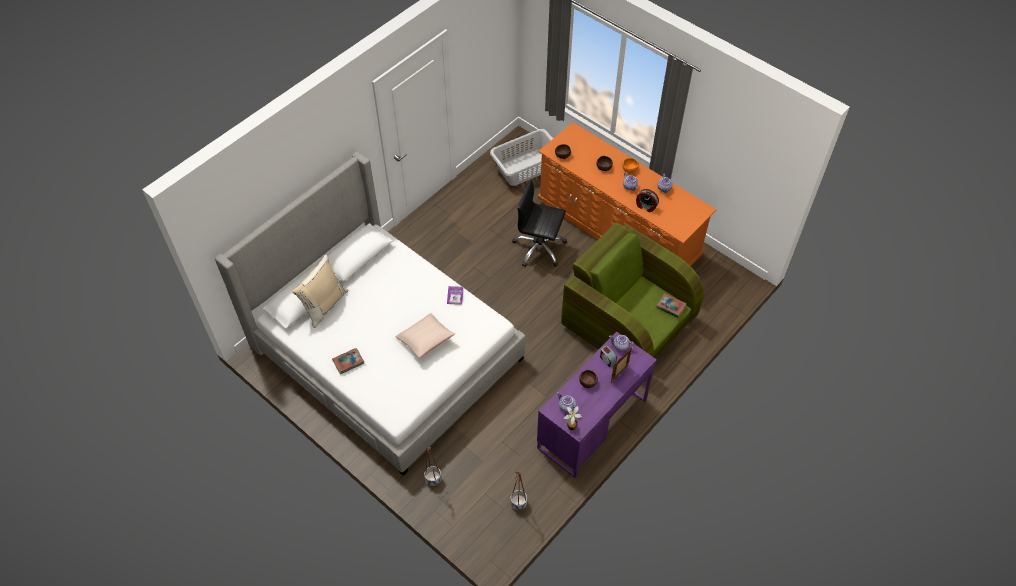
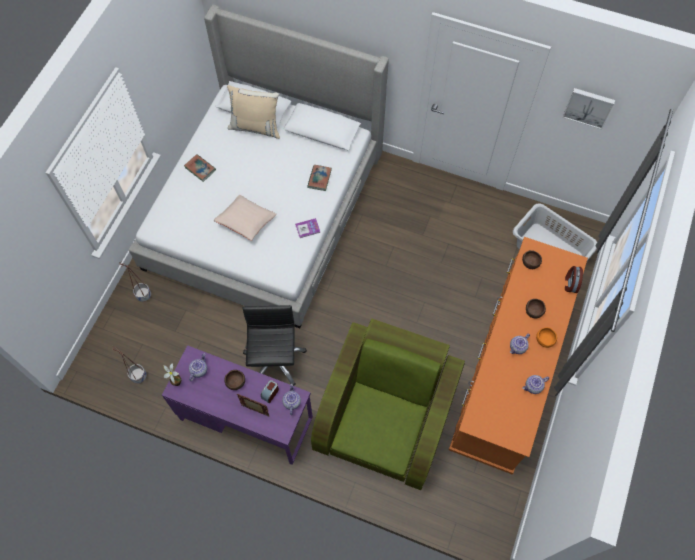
camera: 70 degrees right, 10 degrees up
black office chair [512,179,567,267] -> black office chair moved to [242,305,307,386]
alarm clock [636,189,659,212] -> alarm clock moved to [565,266,583,293]
book [656,293,687,318] -> book moved to [307,165,332,191]
none -> picture [563,88,615,130]

